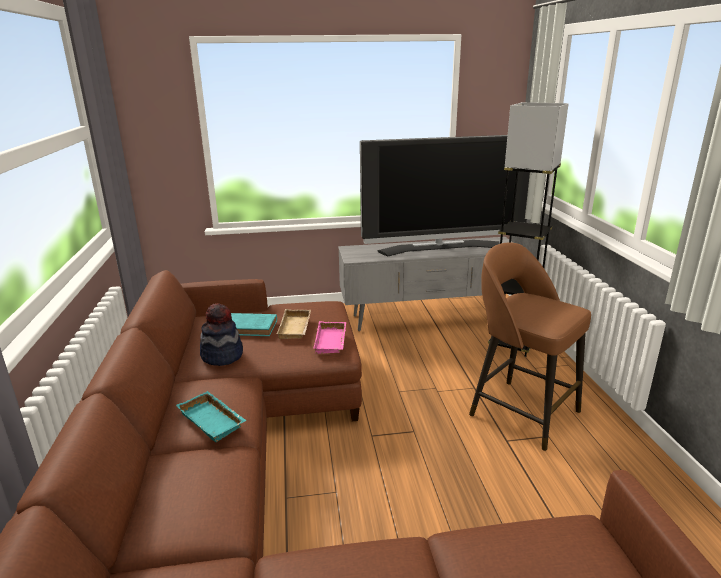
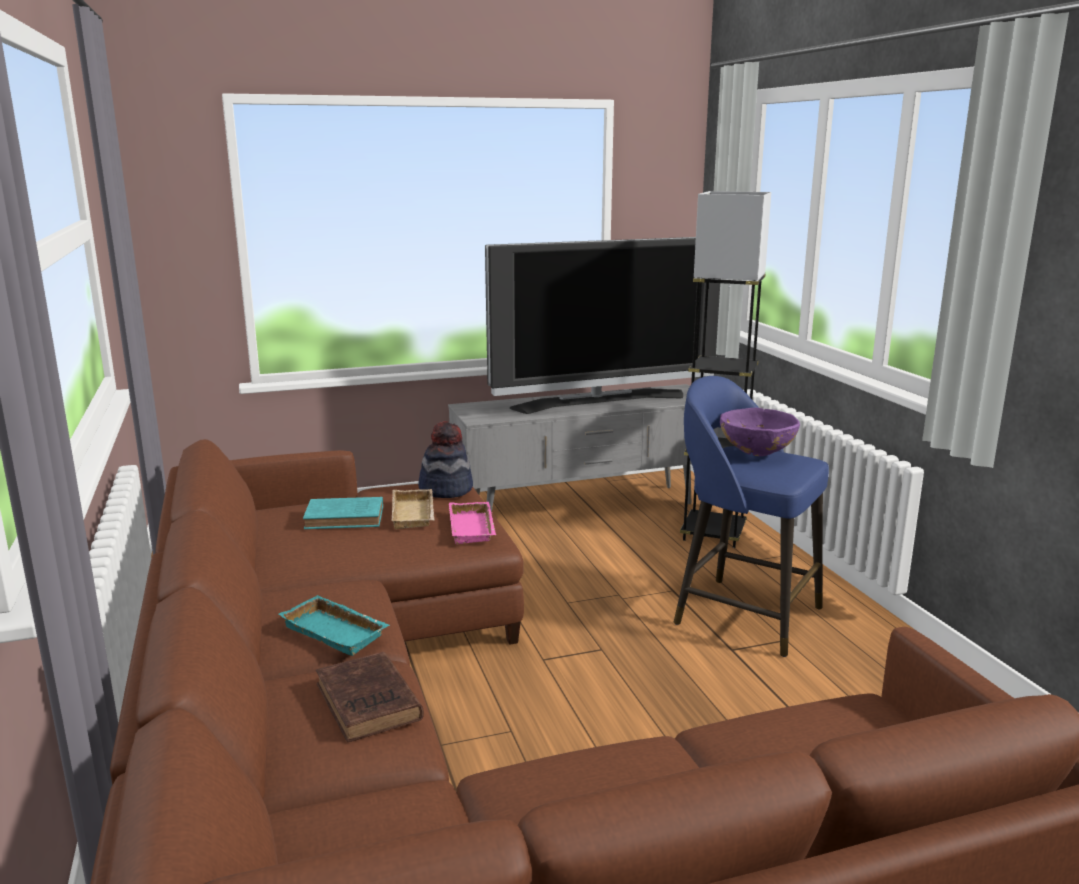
camera: 10 degrees left, 5 degrees down
hat [200,303,243,366] -> hat moved to [418,421,473,498]
brown stool [469,242,591,451] -> blue stool [674,376,829,657]
none -> brown book [316,652,424,742]
none -> purple bowl [720,408,800,456]

